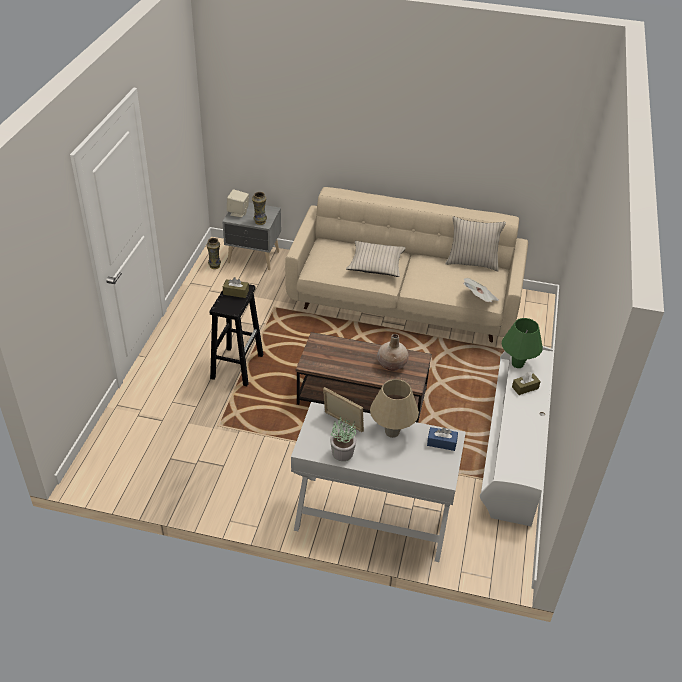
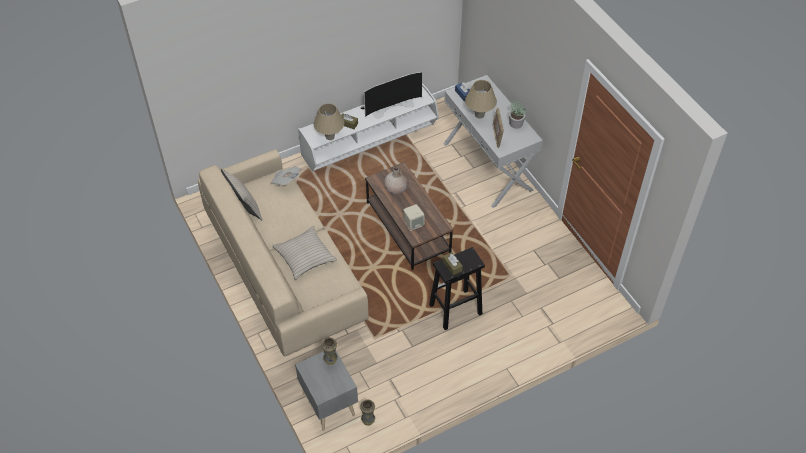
camera: 130 degrees left, 10 degrees up
beige speaker [227,189,249,217] -> beige speaker moved to [403,204,425,231]
green table lamp [502,318,543,368] -> beige table lamp [314,103,344,140]
none -> television [364,72,423,119]

